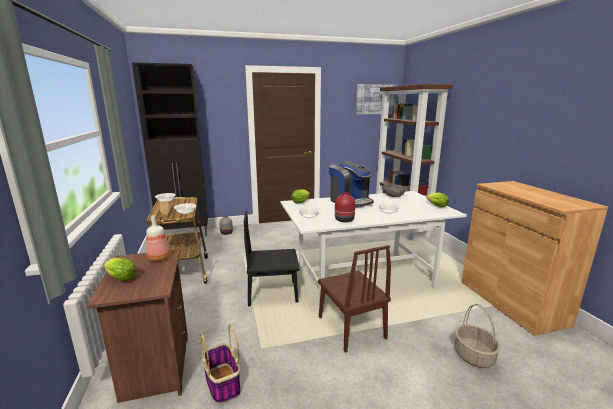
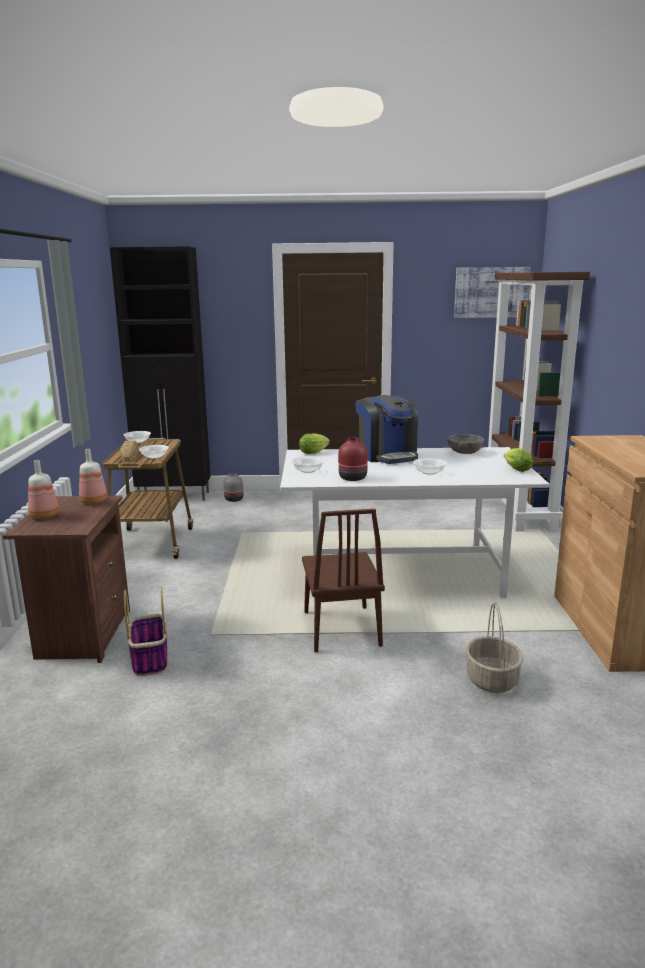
camera: 15 degrees right, 0 degrees up
lettuce [104,258,137,281] -> bottle [28,460,59,519]
black chair [244,211,300,306] -> none

